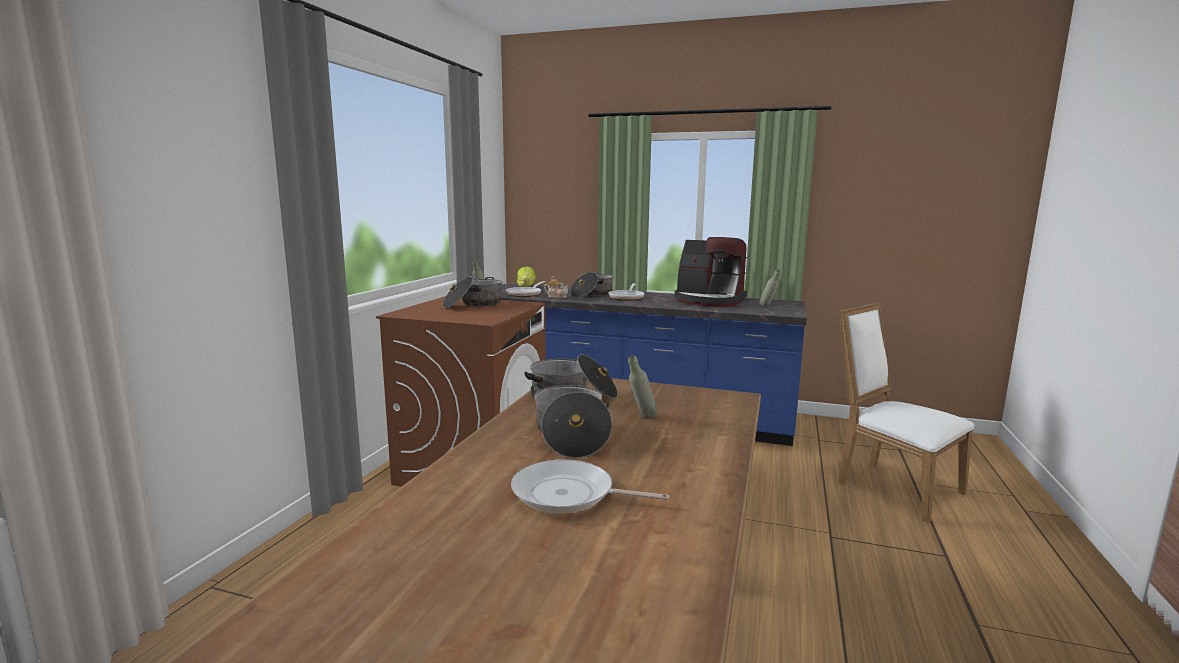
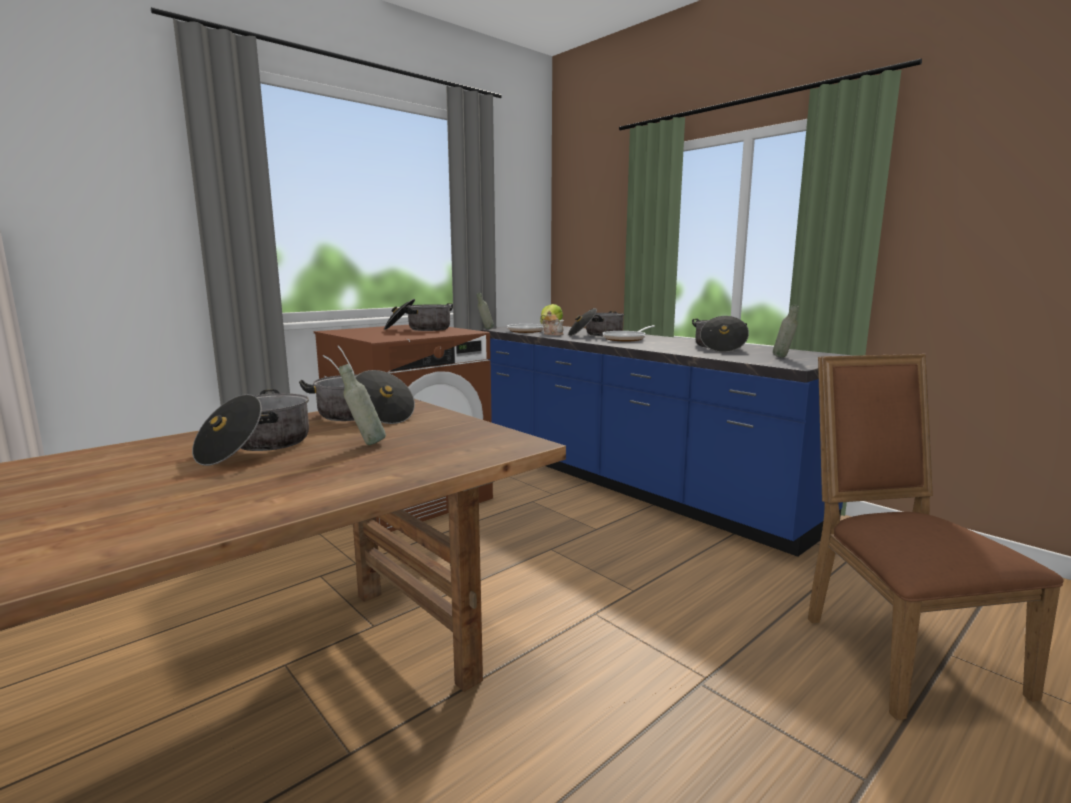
camera: 30 degrees right, 0 degrees up
frying pan [511,459,669,514] -> none
coffee machine [674,237,747,307] -> cooking pot [692,316,749,352]
white chair [838,303,974,523] -> brown chair [808,354,1064,720]

